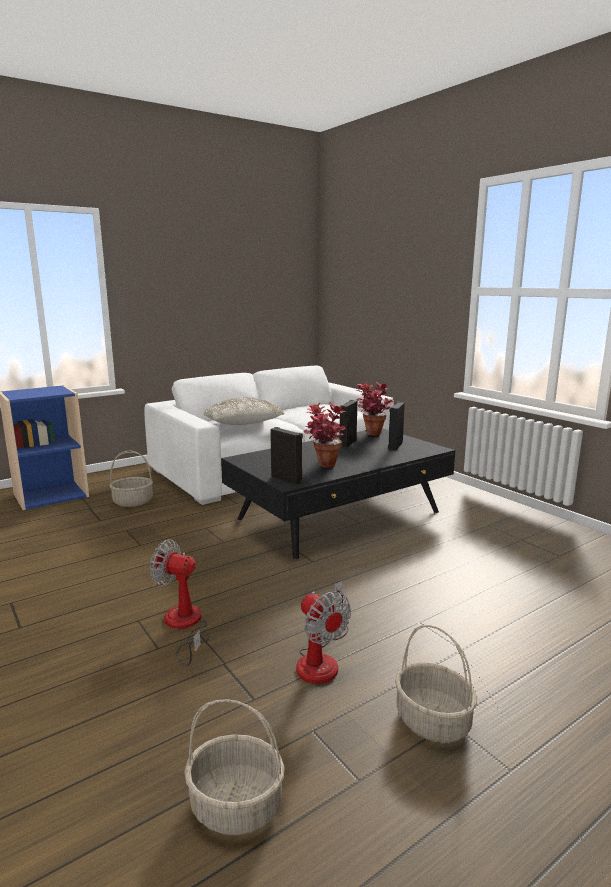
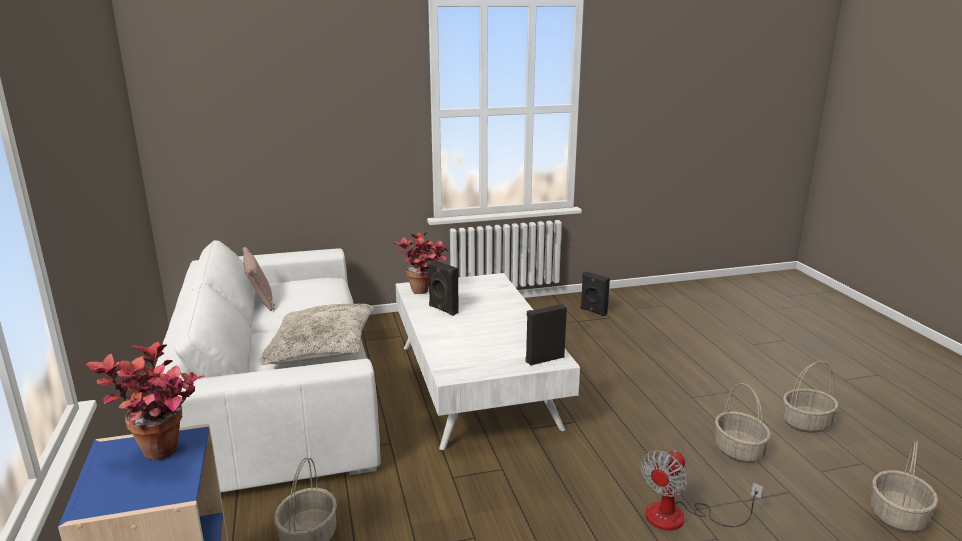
camera: 70 degrees left, 5 degrees up
black coffee table [221,428,455,559] -> white coffee table [396,273,580,450]
fan [296,581,351,684] -> basket [715,383,771,463]
potted plant [303,403,346,468] -> potted plant moved to [86,342,205,461]
black speaker [388,402,405,450] -> black speaker moved to [580,272,610,316]
none -> beige pillow [243,247,275,311]

